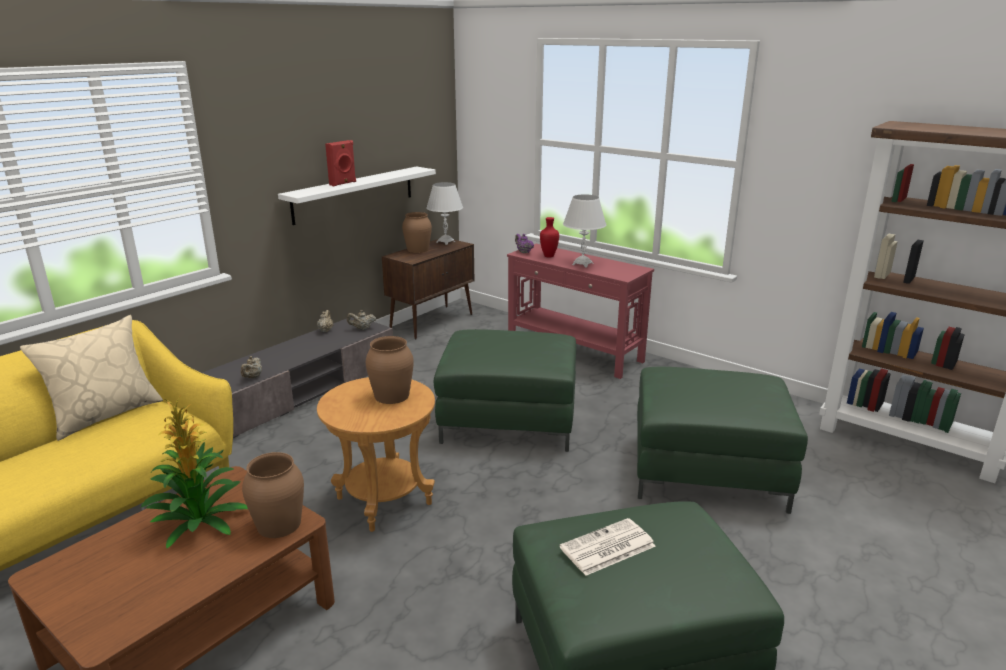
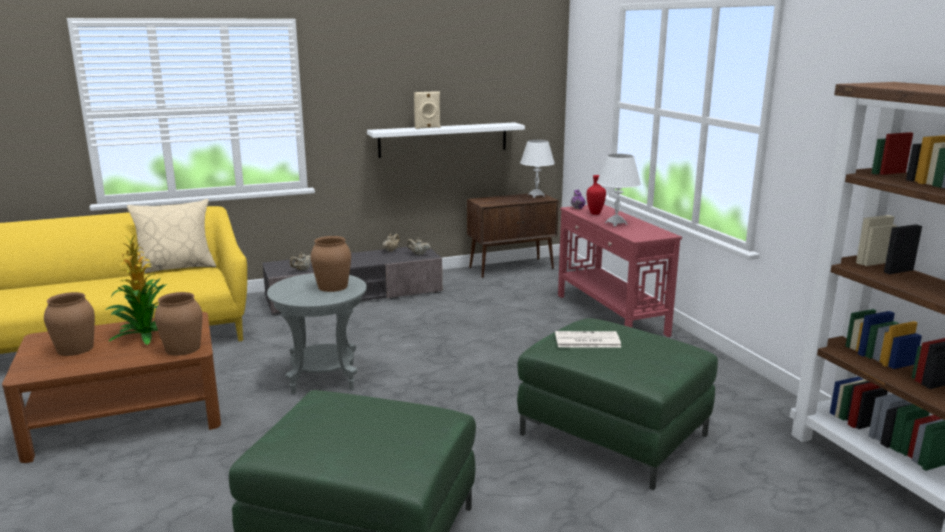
camera: 30 degrees right, 5 degrees down
brown side table [317,377,435,532] -> grey side table [267,273,367,394]
red speaker [325,140,356,186] -> beige speaker [414,91,441,129]
brown vase [402,212,432,253] -> brown vase moved to [44,292,95,356]
green ottoman [434,329,576,452] -> none
newspaper [559,518,656,576] -> newspaper moved to [555,331,621,348]

